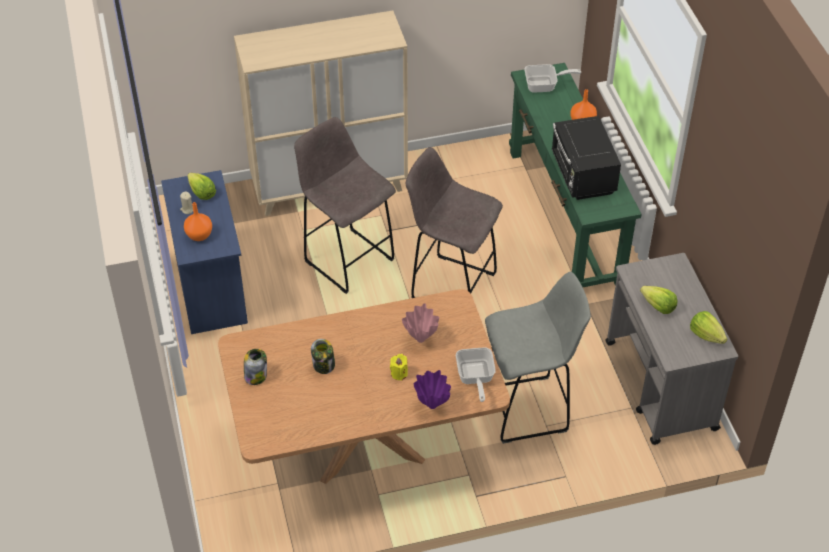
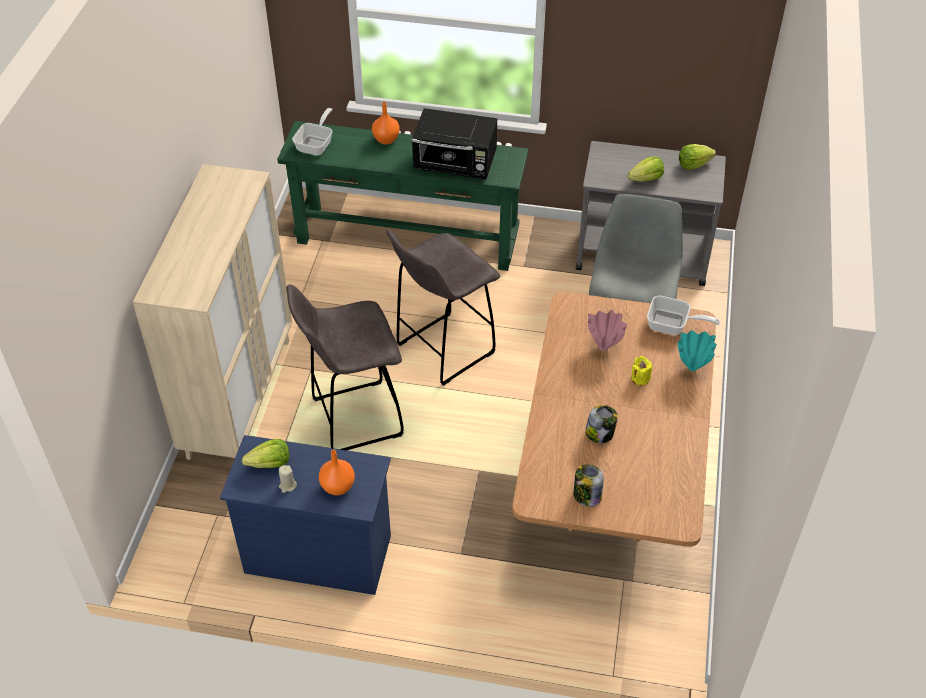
camera: 65 degrees left, 0 degrees up
purple vase [414,370,451,409] -> turquoise vase [678,330,717,371]

